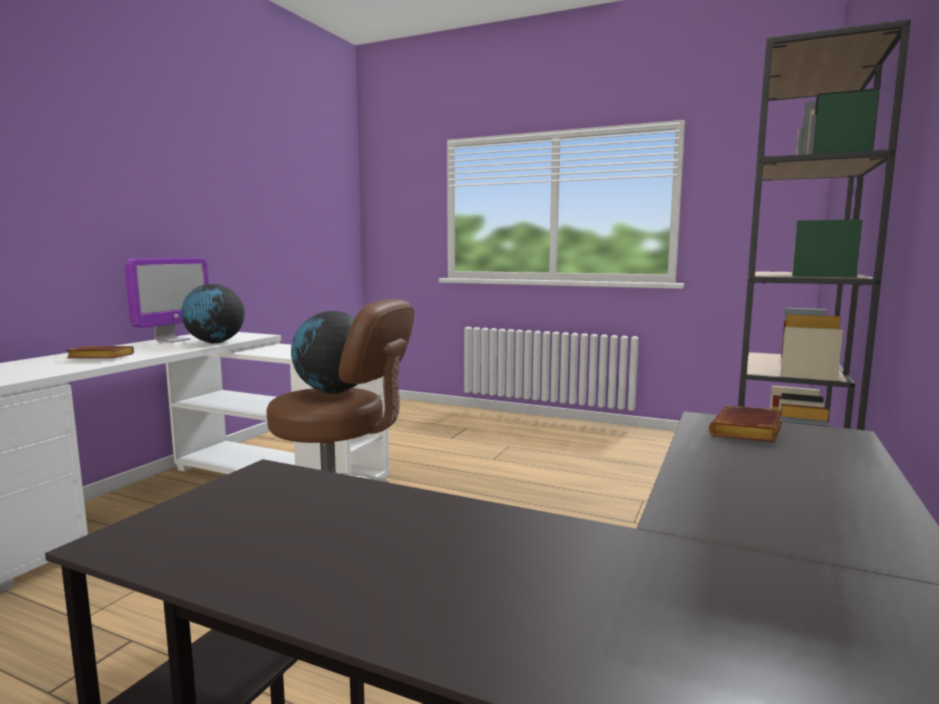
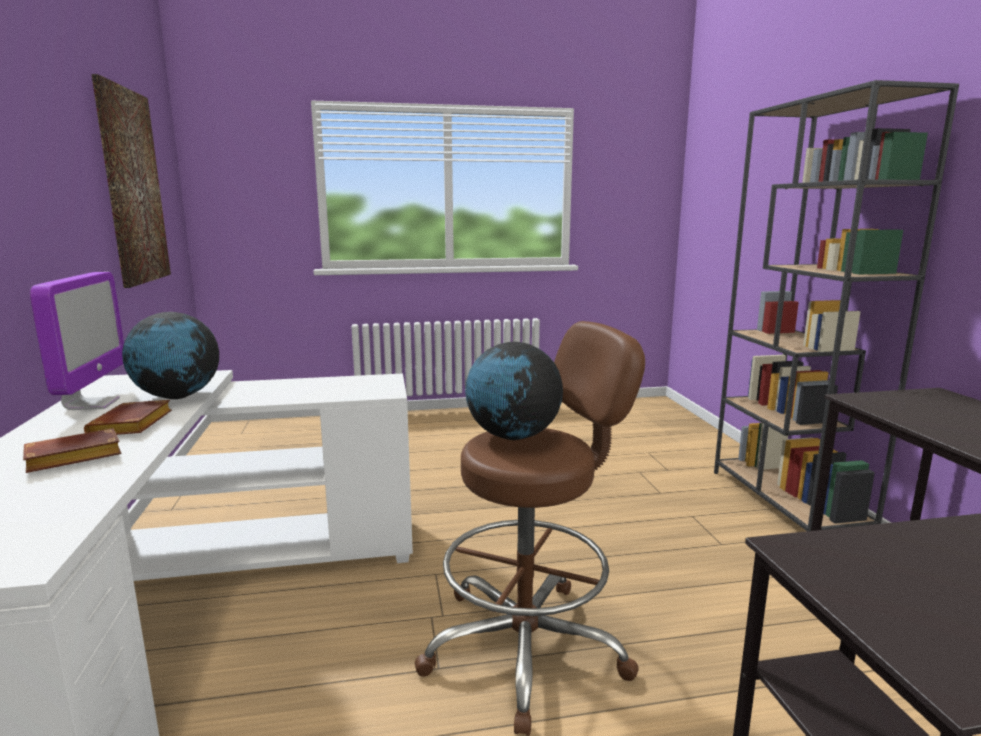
camera: 35 degrees left, 5 degrees up
brown book [709,406,783,442] -> brown book moved to [84,400,172,435]
none -> picture [92,74,171,288]

